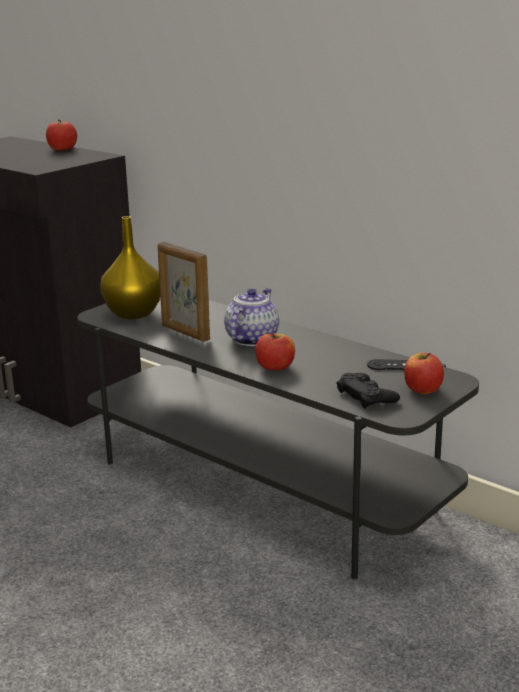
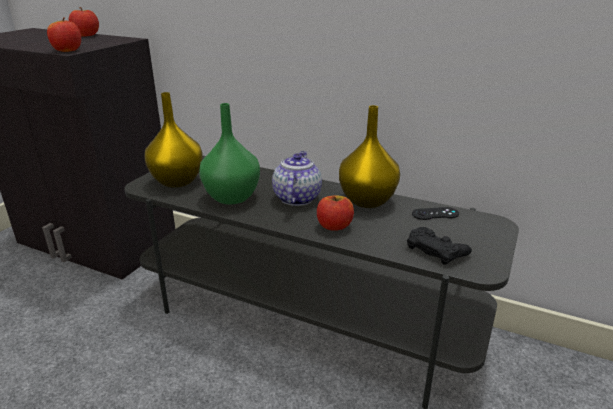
camera: 15 degrees left, 5 degrees up
picture frame [157,242,210,342] -> green vase [199,103,260,205]
apple [404,353,444,394] -> apple moved to [47,17,81,52]
none -> yellow vase [339,105,400,208]

